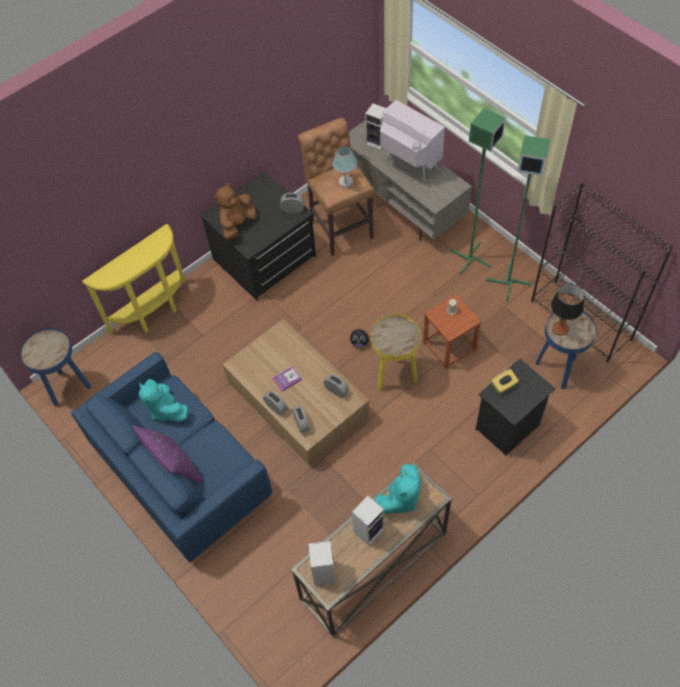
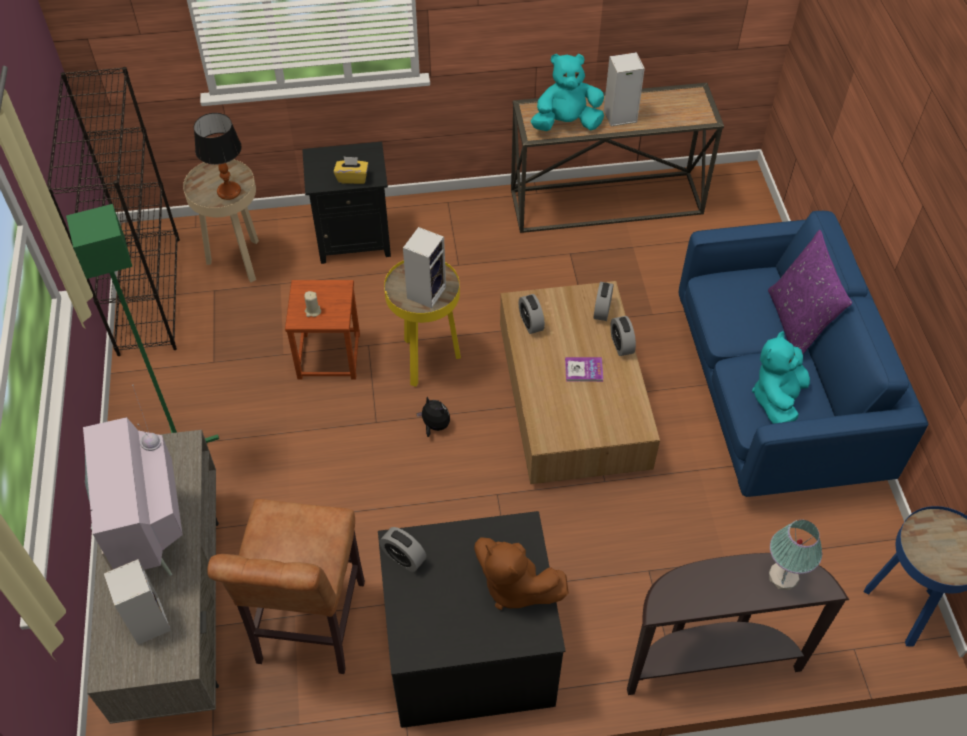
camera: 150 degrees left, 5 degrees down
yellow console table [82,224,186,334] -> brown console table [627,553,849,695]
turquoise plush toy [139,379,188,422] -> turquoise plush toy turned 150 degrees counterclockwise [752,331,810,424]
brown plush toy [214,183,257,240] -> brown plush toy turned 60 degrees clockwise [474,537,569,610]
speaker [308,541,336,585] -> speaker moved to [403,227,446,308]
table lamp [333,146,357,188] -> table lamp moved to [769,520,822,590]
green floor lamp [486,135,550,301] -> none
blue side table [535,311,597,389] -> beige side table [183,159,259,282]

